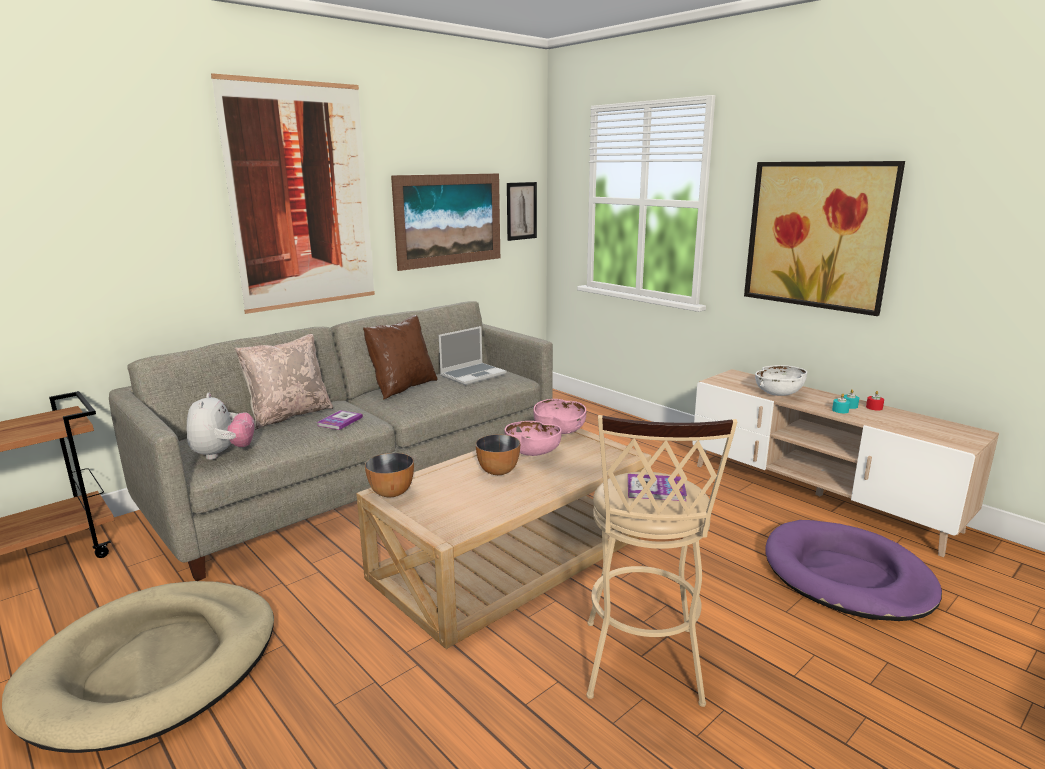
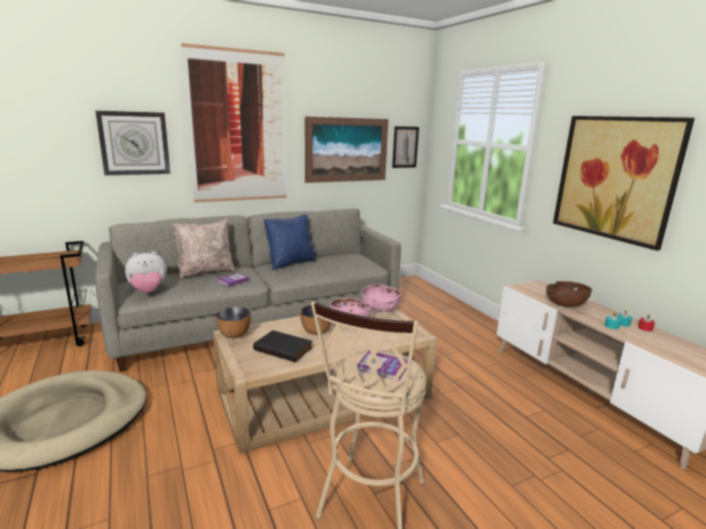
camera: 15 degrees right, 0 degrees up
plush toy [187,393,255,460] -> plush toy turned 60 degrees clockwise [125,251,167,293]
brown pillow [363,315,437,400] -> blue pillow [264,214,316,270]
laptop [439,326,506,385] -> none
white bowl [755,365,807,396] -> brown bowl [546,281,592,307]
purple dog bed [765,520,942,621] -> none
none -> wall clock [95,110,171,175]
none -> black book [253,330,313,362]

